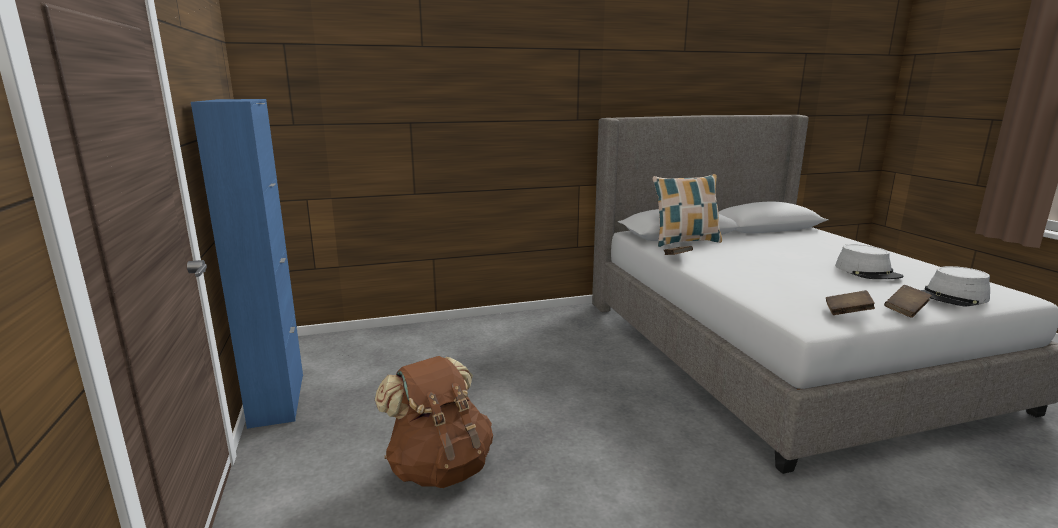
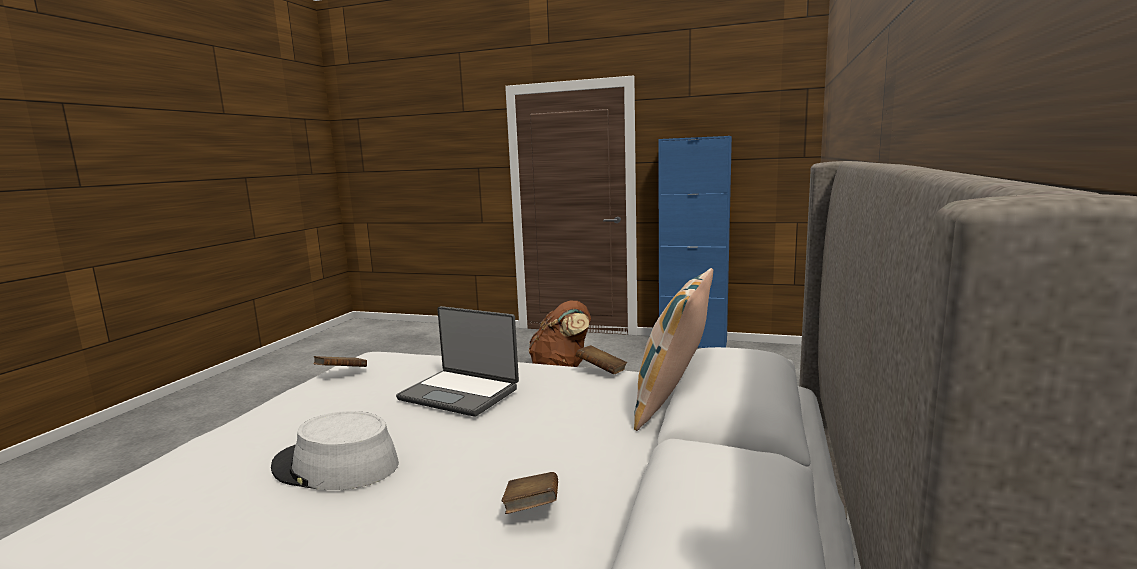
camera: 125 degrees right, 5 degrees down
brown book [884,285,932,318] -> brown book moved to [502,472,558,514]
grey hat [920,266,990,307] -> none
none -> laptop [396,306,519,417]

